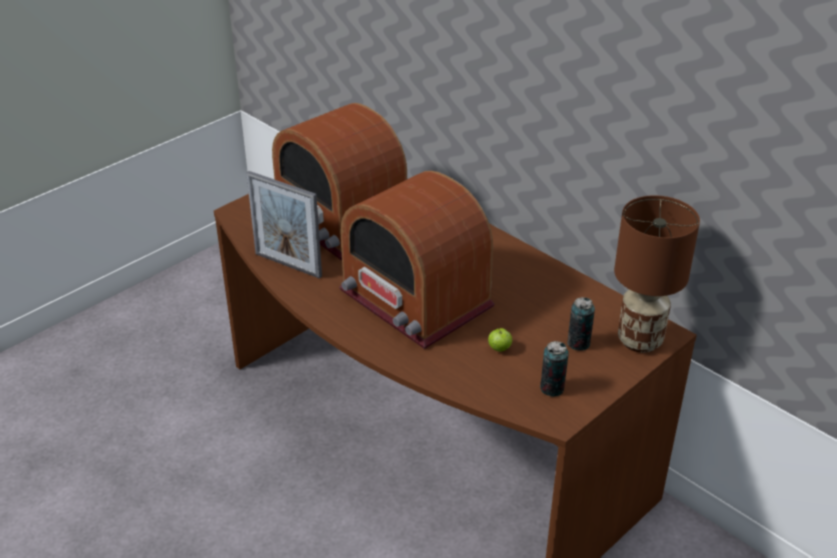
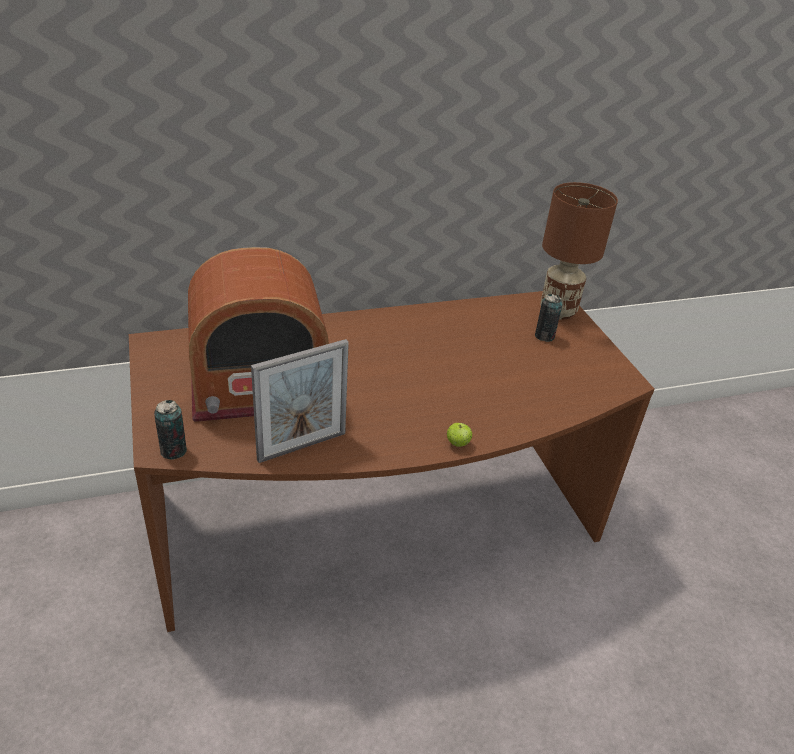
camera: 65 degrees left, 0 degrees up
radio [339,171,495,349] -> none
apple [488,328,512,352] -> apple moved to [447,423,473,447]
can [540,341,569,397] -> can moved to [154,400,187,460]

